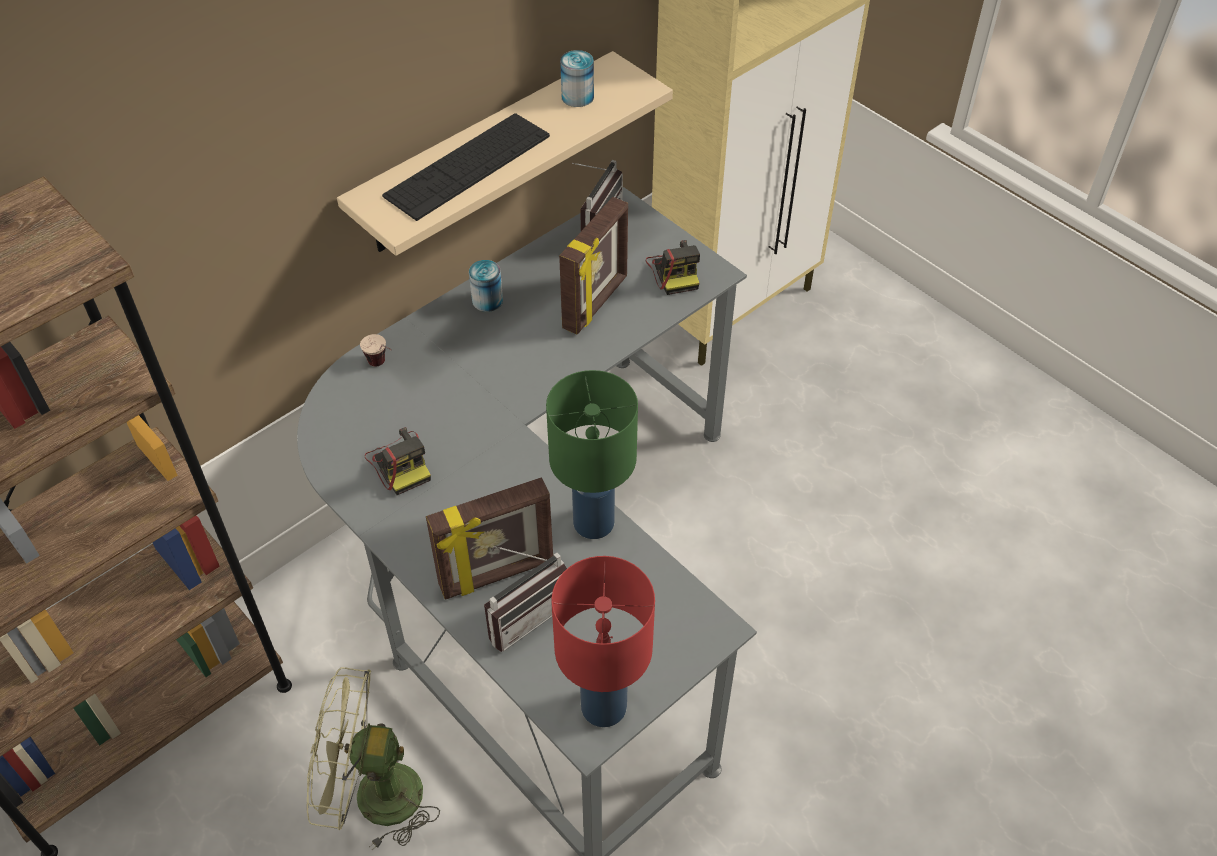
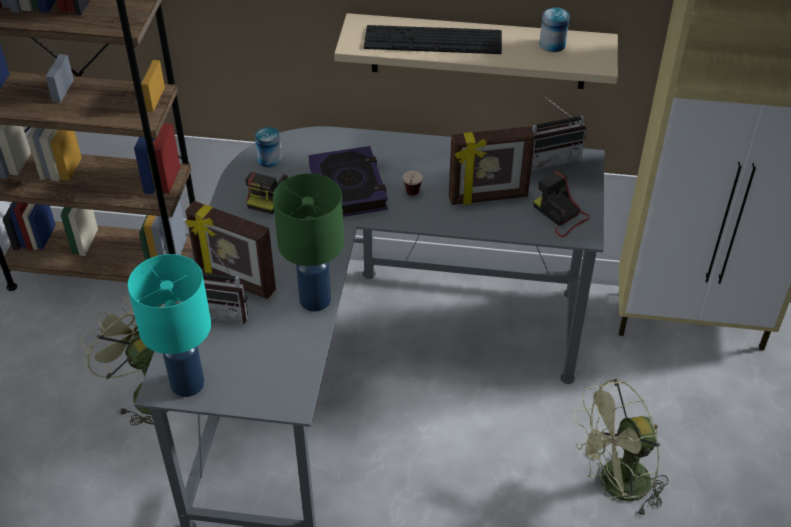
camera: 50 degrees right, 5 degrees down
cup [360,334,392,367] -> cup moved to [403,171,423,196]
can [469,260,503,312] -> can moved to [255,127,282,168]
red table lamp [552,556,655,727] -> turquoise table lamp [128,254,211,397]
camera [646,240,700,295] -> camera turned 105 degrees clockwise [534,170,589,237]
none -> book [309,146,388,217]
none -> green fan [574,379,669,517]

